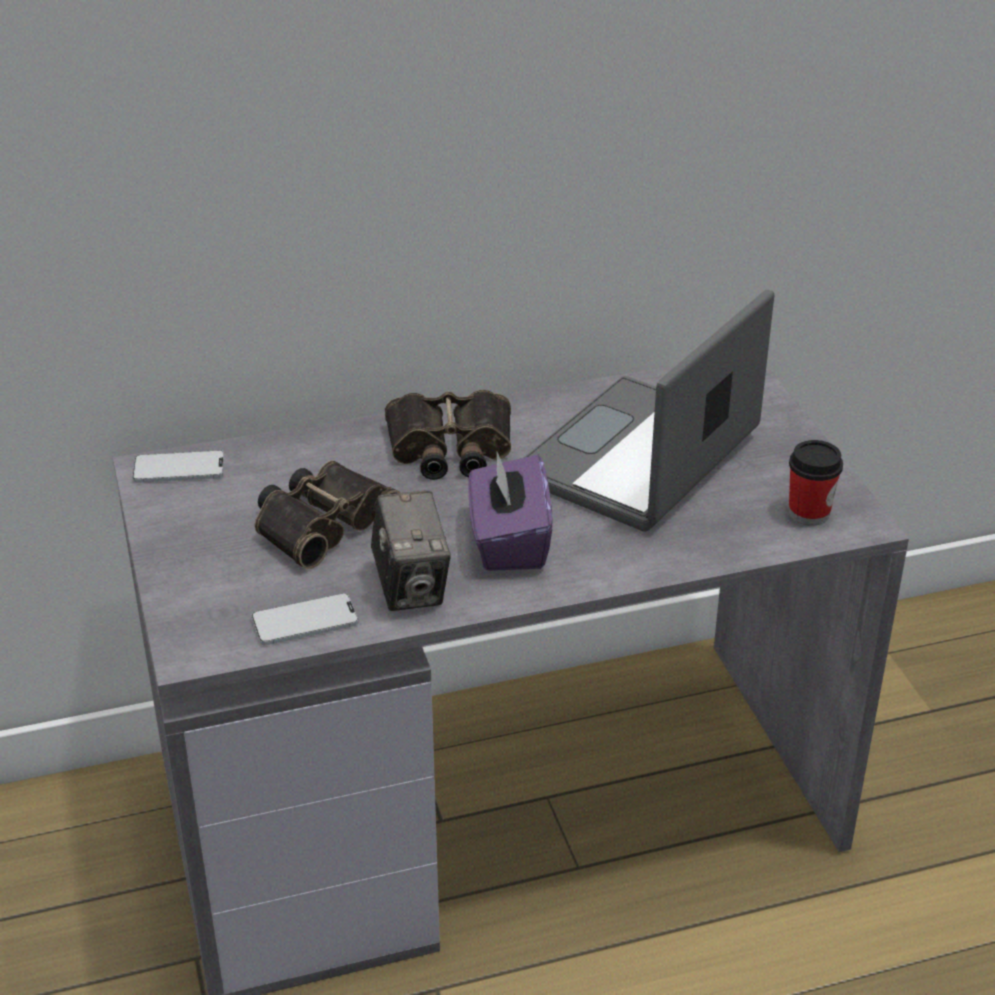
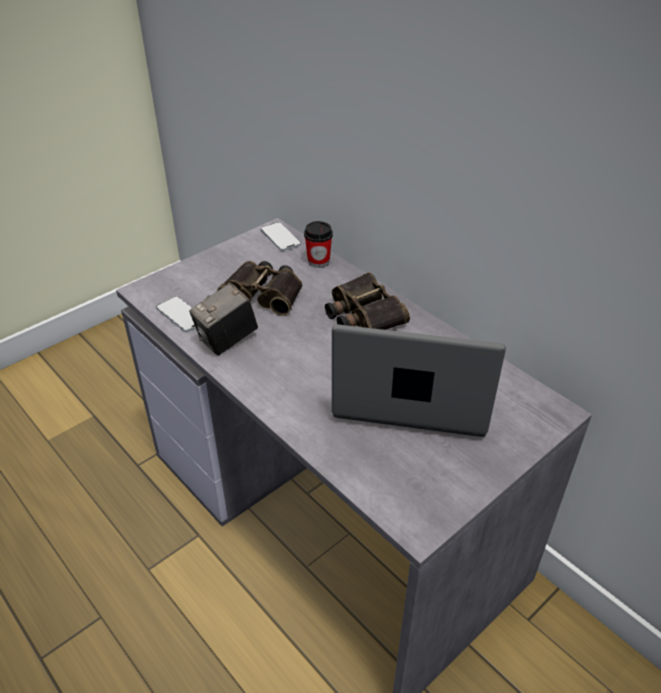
camera: 65 degrees right, 5 degrees up
purple tissue box [468,452,552,571] -> none
cup [789,440,843,526] -> cup moved to [304,221,333,268]

